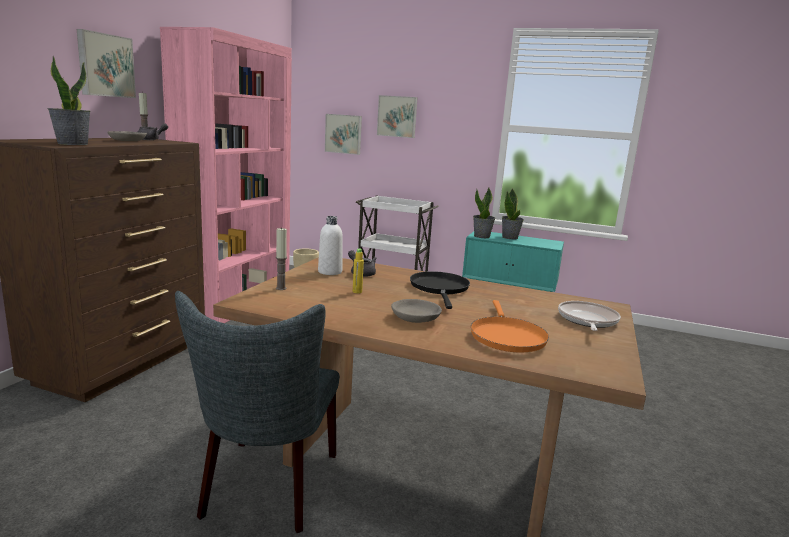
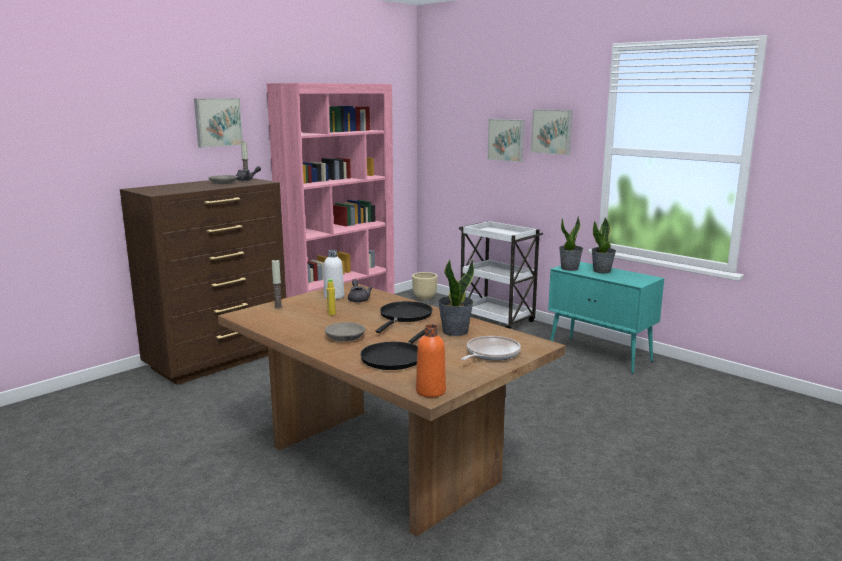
camera: 25 degrees right, 0 degrees up
potted plant [47,56,91,145] -> potted plant moved to [438,259,474,336]
grey chair [175,291,339,533] -> none
picture [325,114,362,155] -> picture moved to [531,109,573,155]
orange frying pan [471,300,549,353] -> black frying pan [360,329,425,370]
none -> orange bottle [416,324,446,398]

